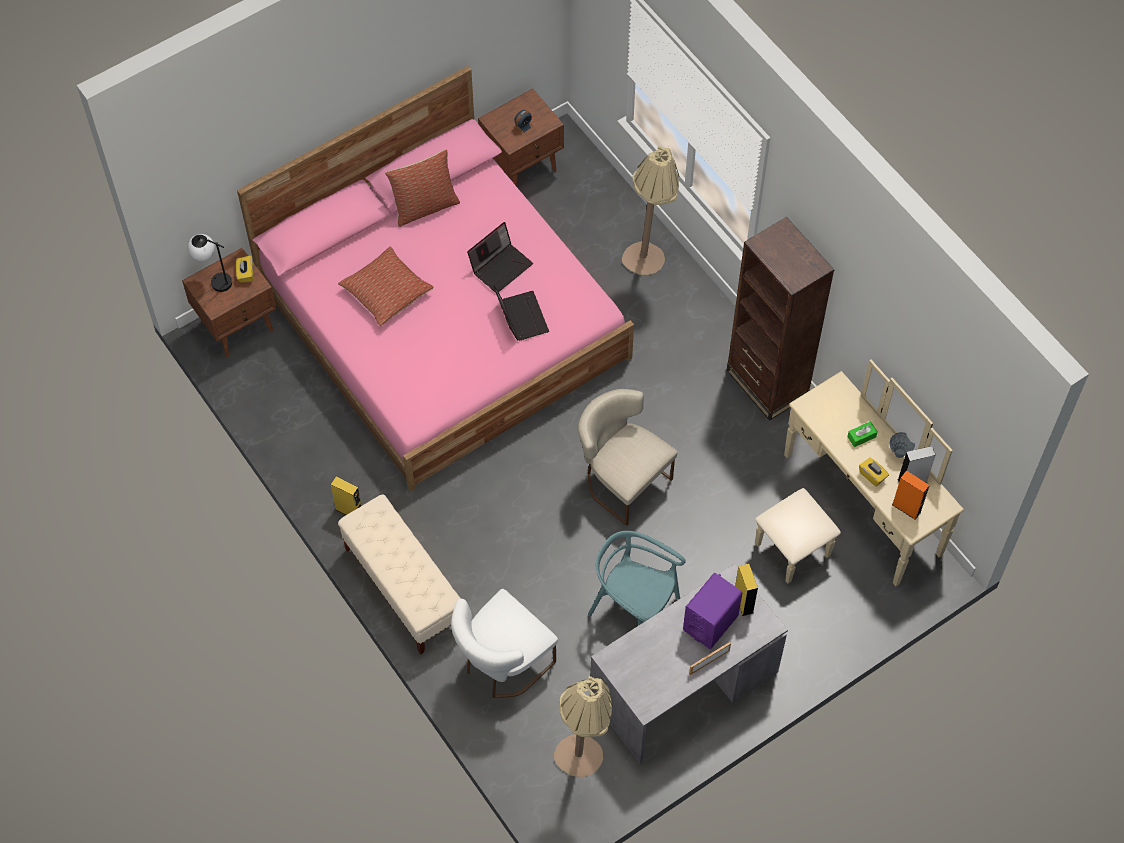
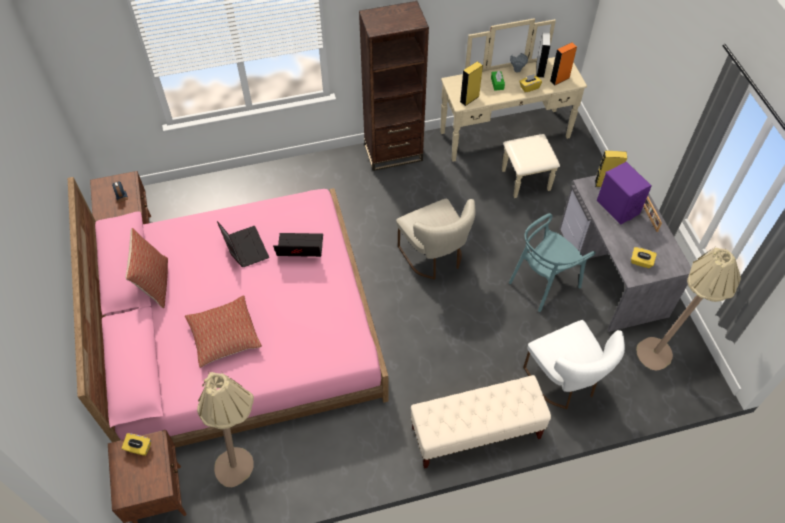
camera: 70 degrees left, 5 degrees down
table lamp [188,234,232,292] -> none
yellow speaker [331,477,361,515] -> yellow speaker moved to [460,61,483,106]
beige chair [578,389,678,525] -> beige chair turned 90 degrees counterclockwise [396,199,475,280]
beige floor lamp [622,146,679,275] -> beige floor lamp moved to [197,372,254,487]
none -> yellow tissue box [631,247,657,268]

